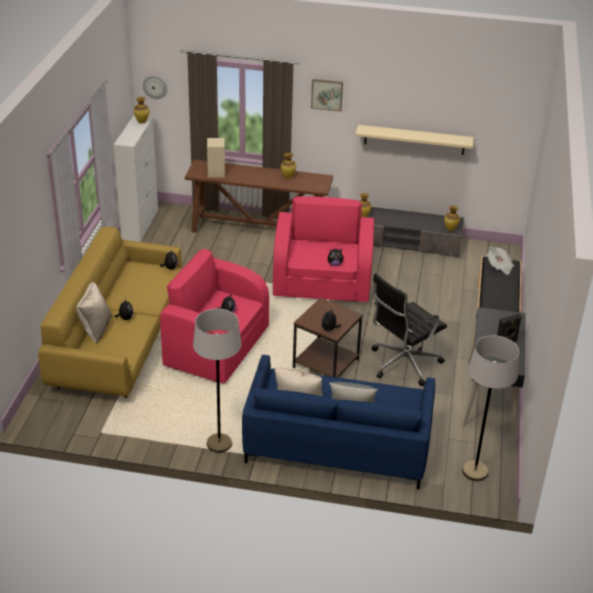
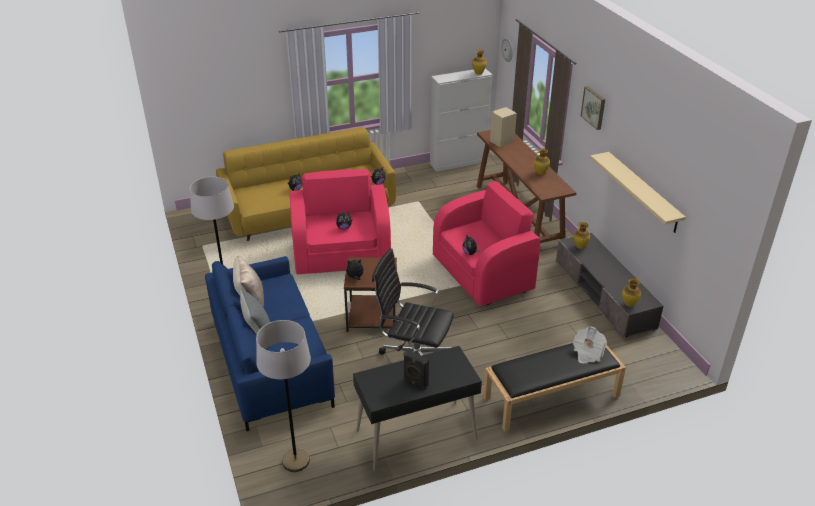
camera: 60 degrees right, 0 degrees up
beige pillow [76,282,112,343] -> none

